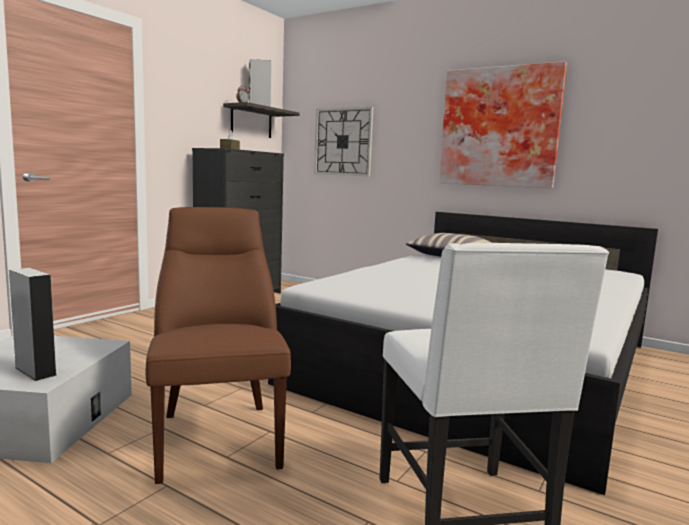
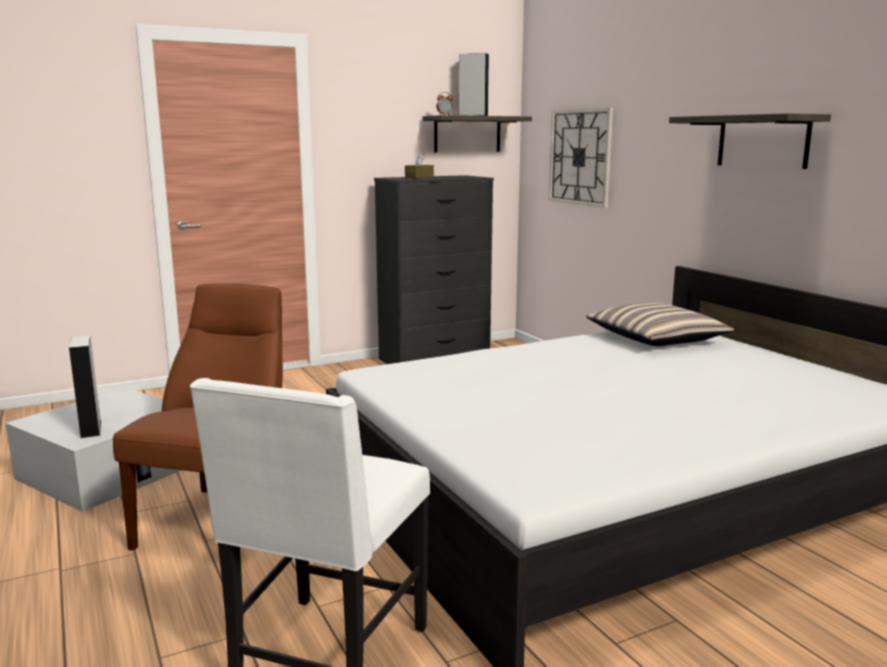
camera: 30 degrees right, 5 degrees up
picture [439,61,567,188] -> shelf [669,113,831,169]

